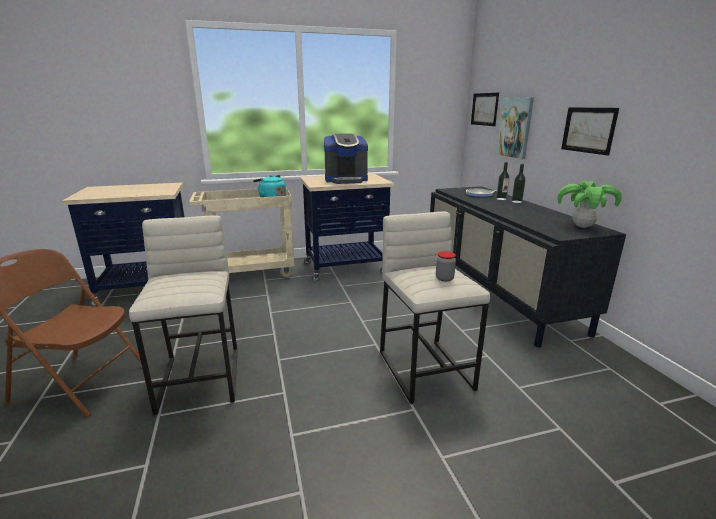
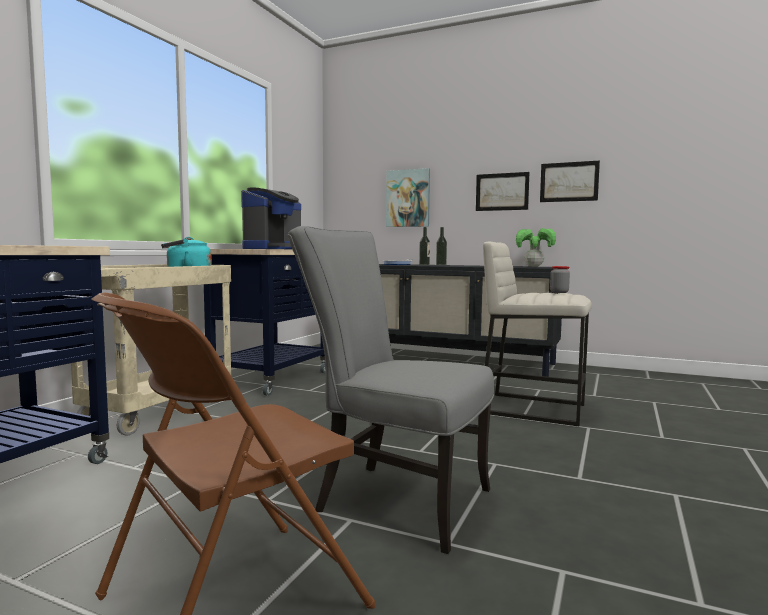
camera: 50 degrees left, 15 degrees down
beige stool [129,216,238,415] -> grey chair [287,226,494,554]
picture [471,93,499,126] -> picture moved to [540,160,600,202]

